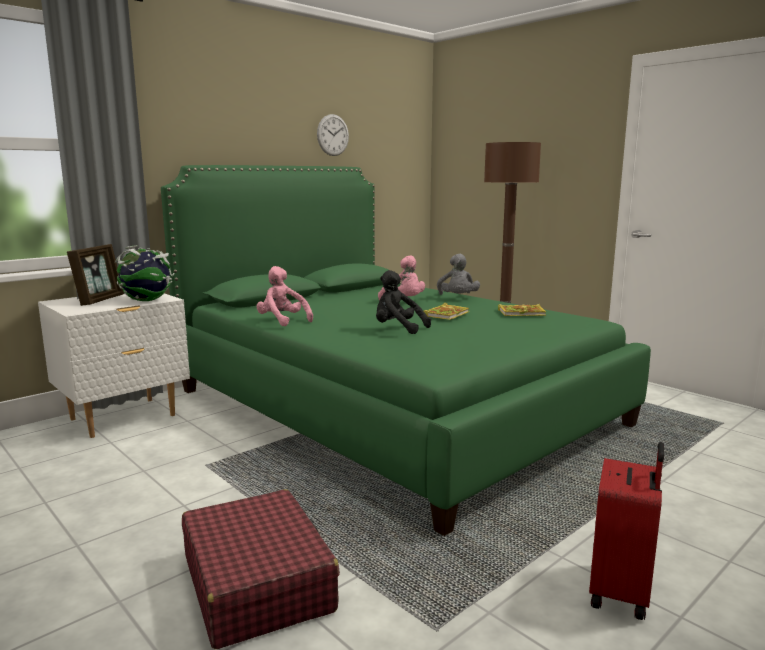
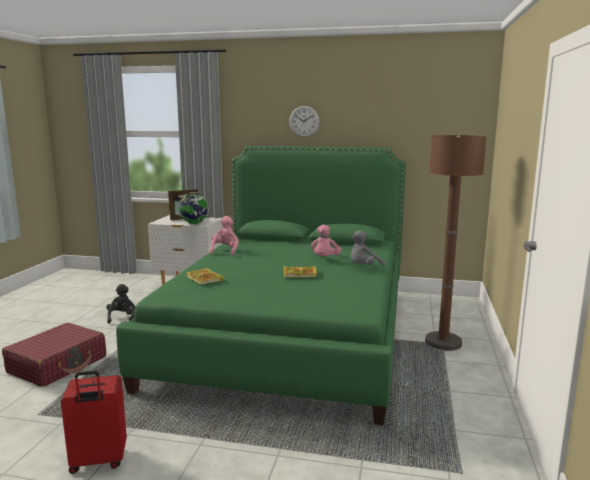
camera: 55 degrees right, 0 degrees up
wall clock [317,114,349,156] -> wall clock moved to [289,106,320,137]
black plush toy [376,270,431,334] -> black plush toy moved to [106,284,135,324]
book [498,304,546,316] -> book moved to [187,268,224,285]

